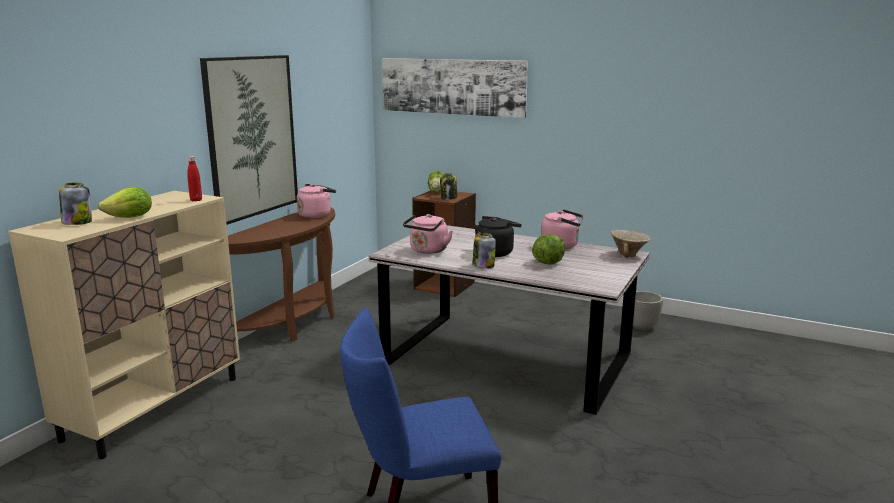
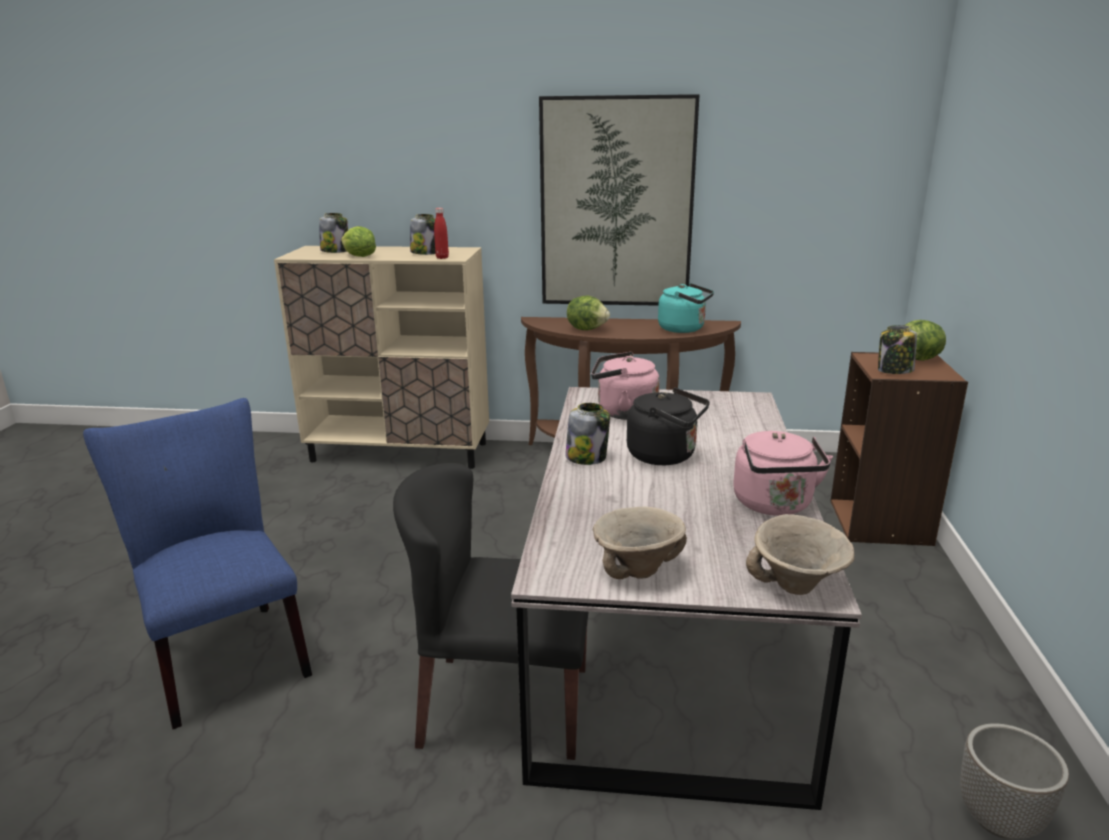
camera: 70 degrees right, 5 degrees up
pink kettle [297,184,336,218] -> turquoise kettle [658,283,714,333]
picture [382,58,528,118] -> none
lettuce [532,235,565,265] -> lettuce moved to [567,295,610,330]
none -> black chair [393,463,589,760]
none -> jar [410,214,436,255]
none -> beige bowl [593,507,687,579]

